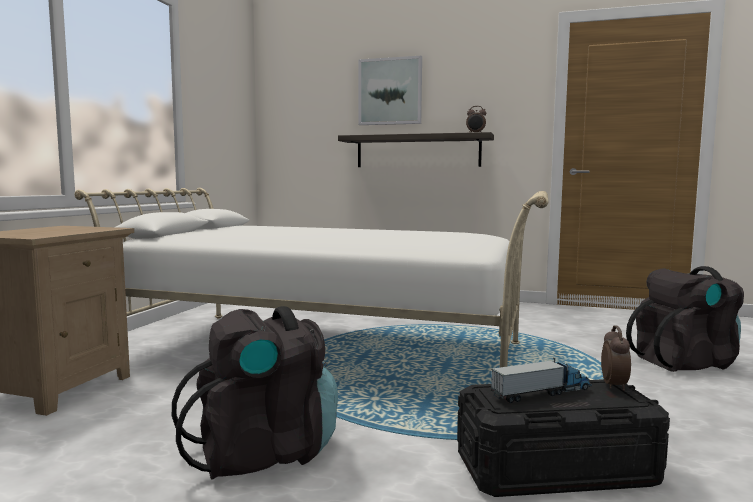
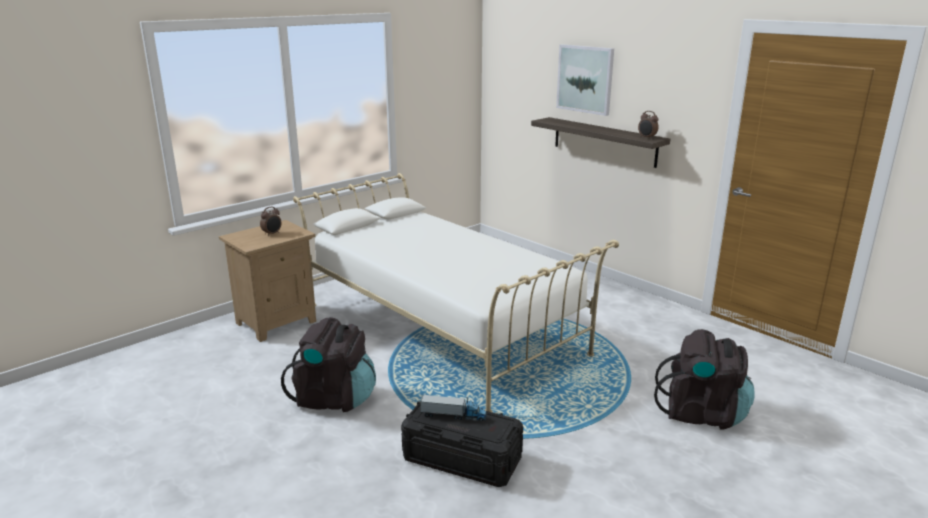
camera: 30 degrees right, 15 degrees up
alarm clock [601,326,631,391] -> alarm clock moved to [260,207,281,236]

